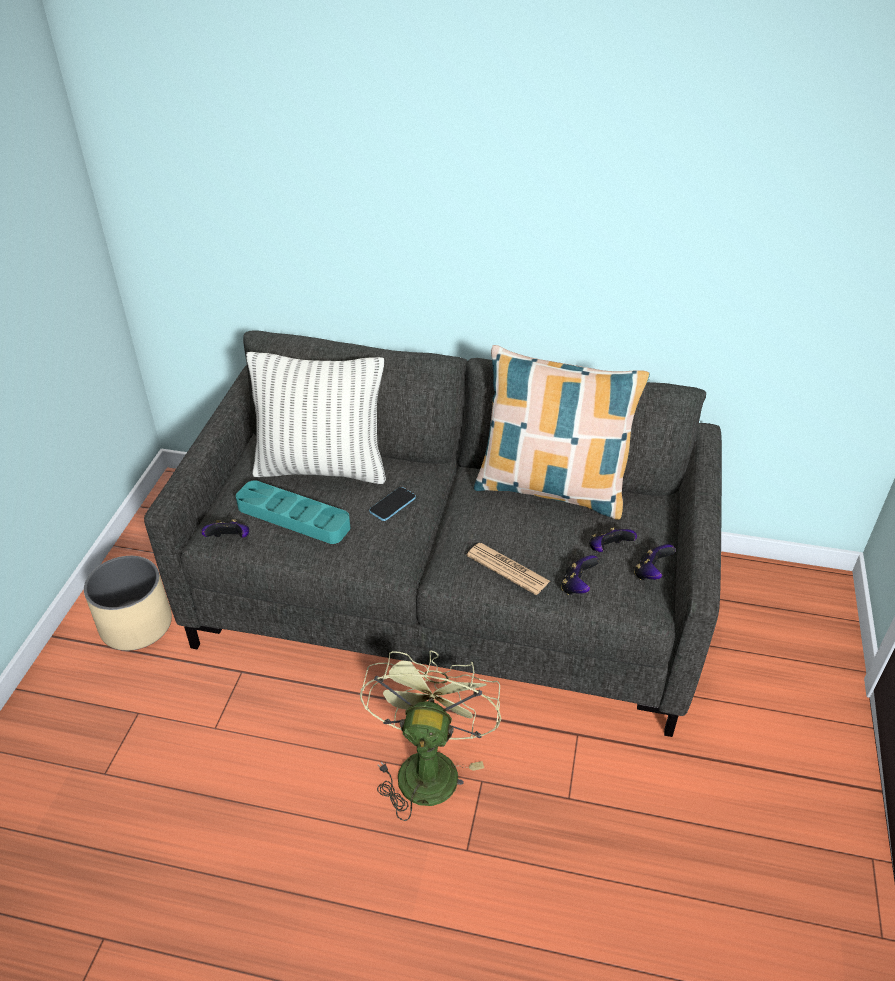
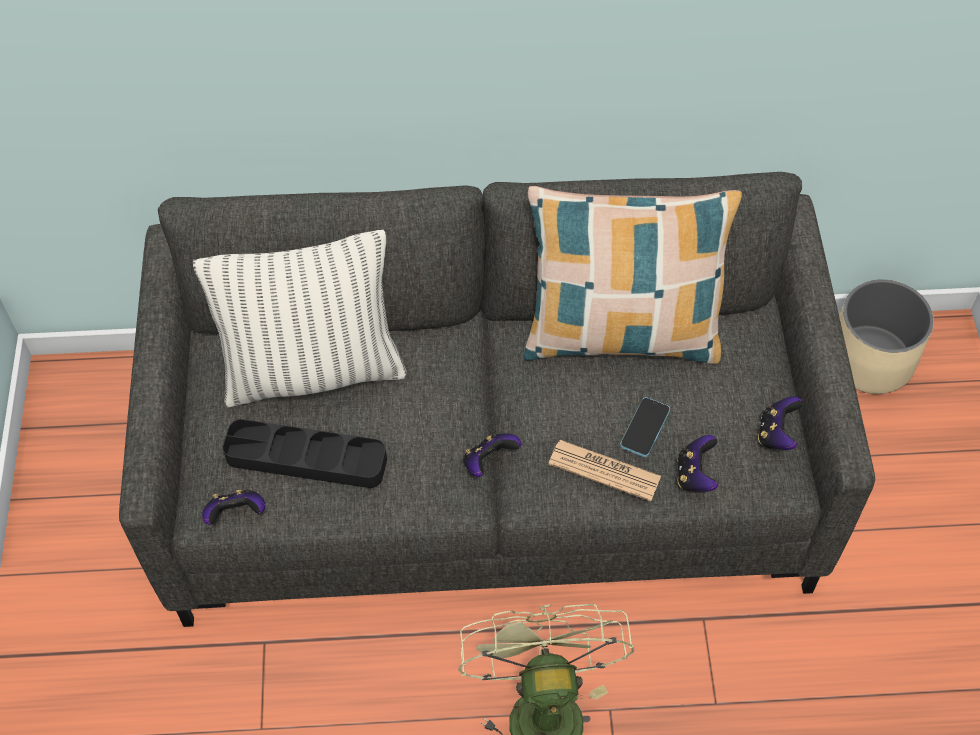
camera: 15 degrees left, 15 degrees up
beige planter [84,556,172,651] -> beige planter moved to [839,279,934,394]
turquoise tray [236,480,350,544] -> black tray [222,419,387,488]
phone [369,487,416,521] -> phone moved to [620,397,670,457]
game controller [589,527,637,552] -> game controller moved to [463,434,521,477]

